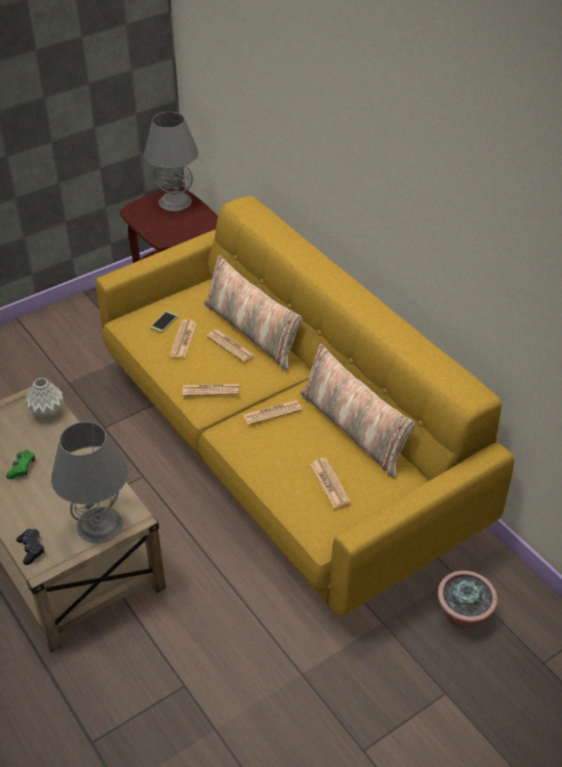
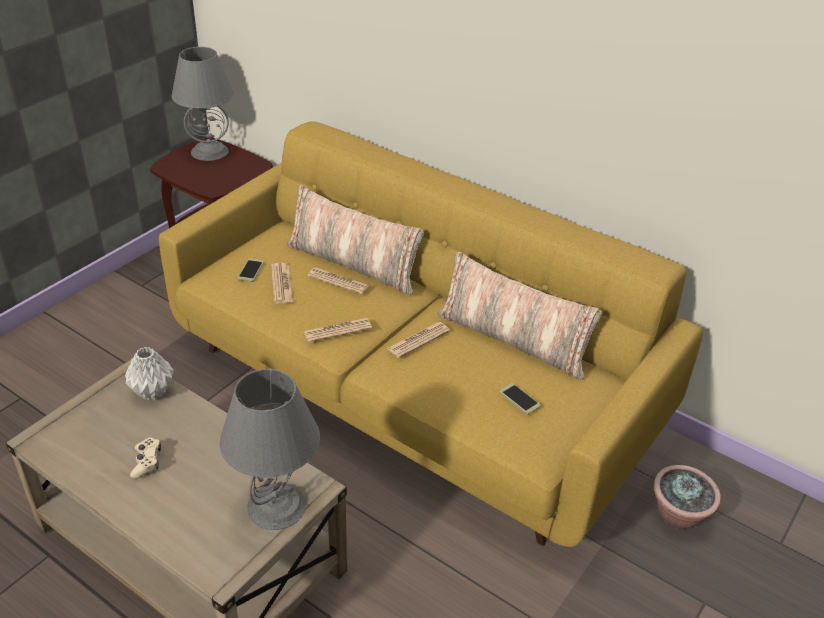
camera: 20 degrees left, 5 degrees down
green game controller [6,450,35,479] -> beige game controller [130,438,161,479]
black game controller [16,529,45,565] -> none
newspaper [310,458,351,508] -> phone [500,383,541,414]

